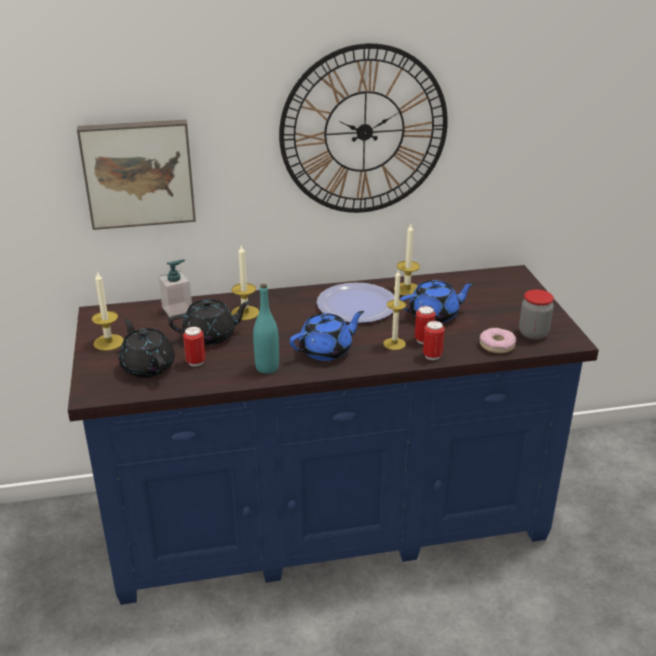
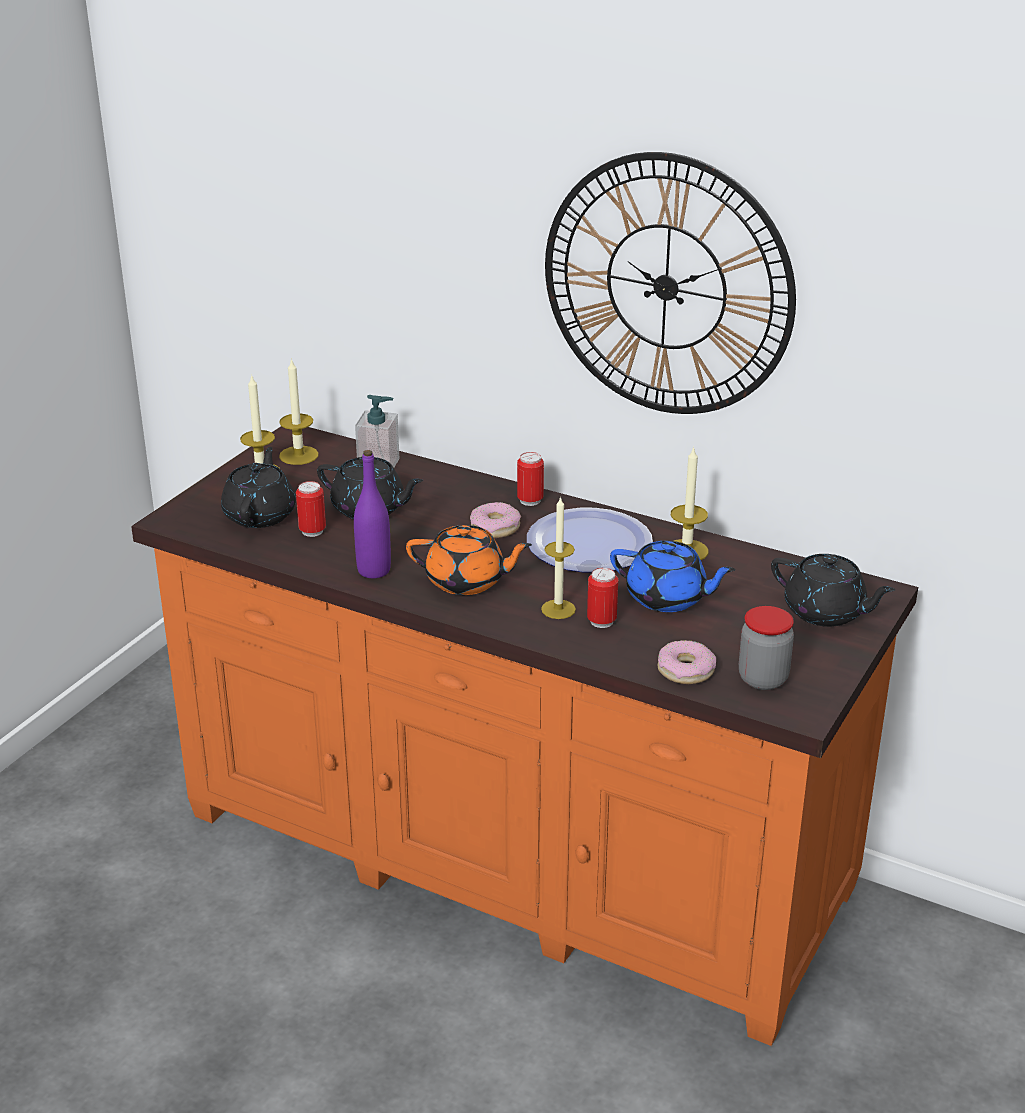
camera: 40 degrees right, 0 degrees up
blue cabinet [68,265,599,605] -> orange cabinet [131,426,918,1046]
picture [77,119,196,230] -> none
candle [231,246,259,320] -> candle moved to [279,358,319,465]
turquoise bottle [253,284,279,374] -> purple bottle [354,450,391,578]
blue teapot [290,311,364,361] -> orange teapot [406,525,532,595]
can [423,321,445,360] -> can moved to [517,452,544,506]
none -> donut [470,502,521,538]
none -> black teapot [771,554,896,627]

